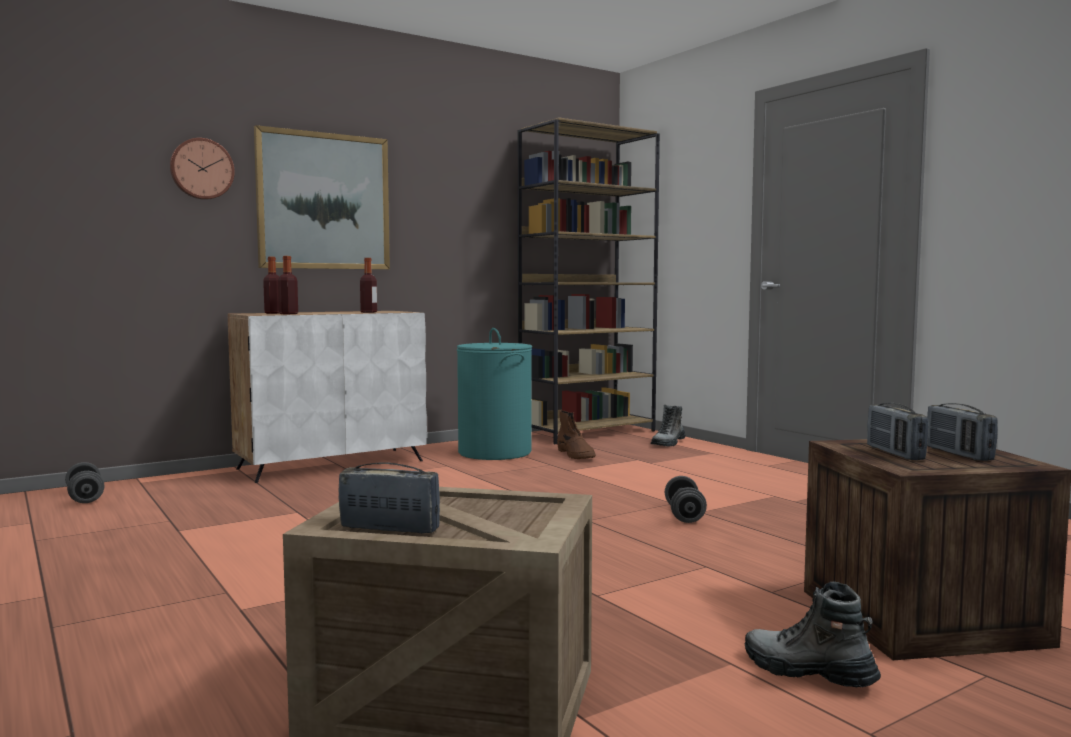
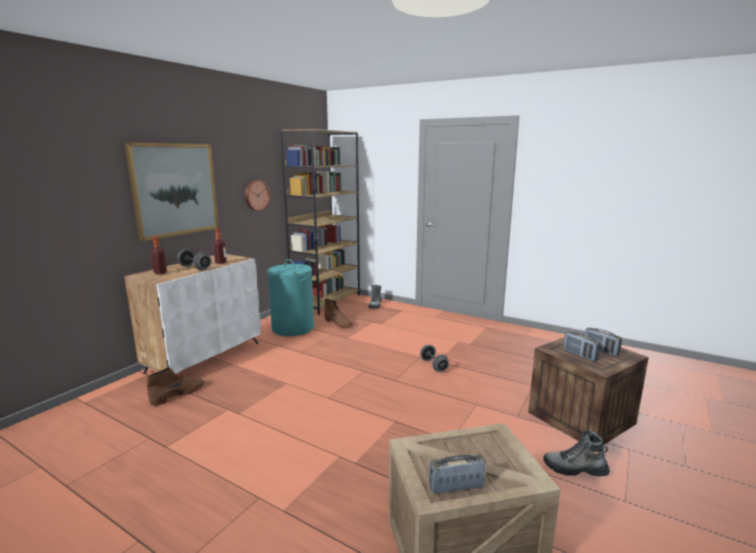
camera: 25 degrees left, 10 degrees up
grey dumbbell [65,462,105,503] -> grey dumbbell moved to [177,249,211,270]
wall clock [170,138,235,200] -> wall clock moved to [245,180,270,211]
bottle [278,256,298,314] -> none
none -> brown boot [147,366,204,405]

